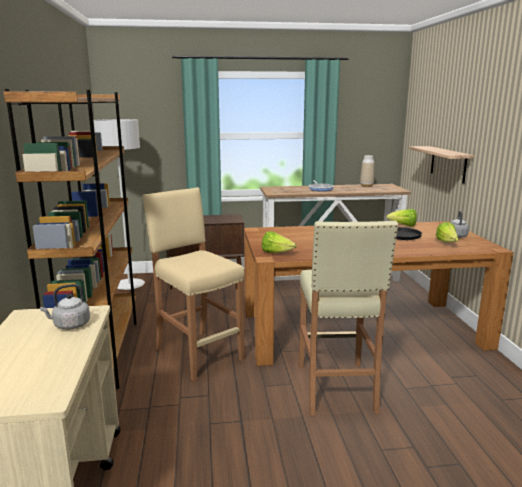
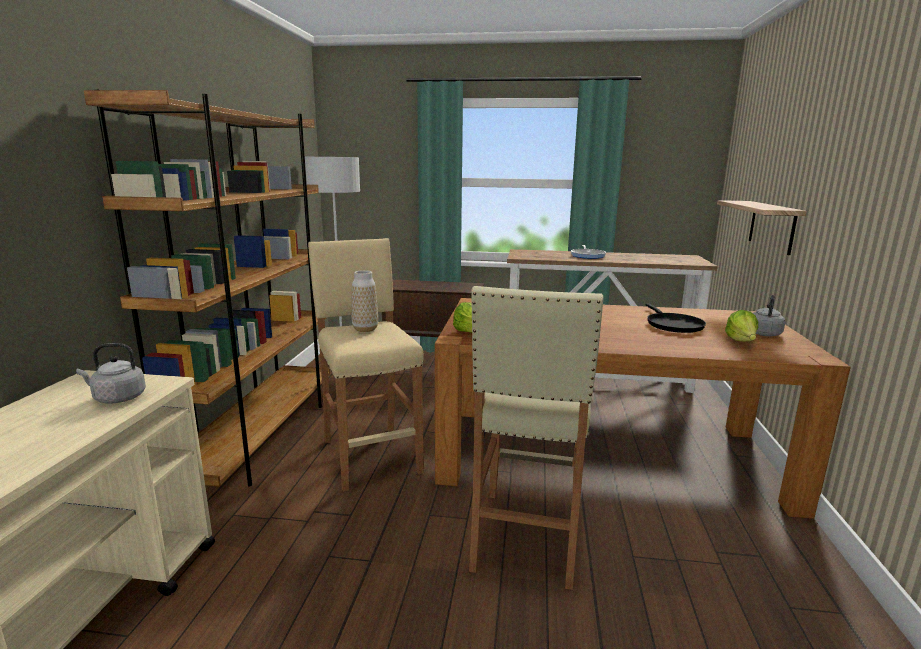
camera: 15 degrees right, 0 degrees up
vase [360,155,374,187] -> vase moved to [352,270,378,332]
lettuce [386,209,417,227] -> none

